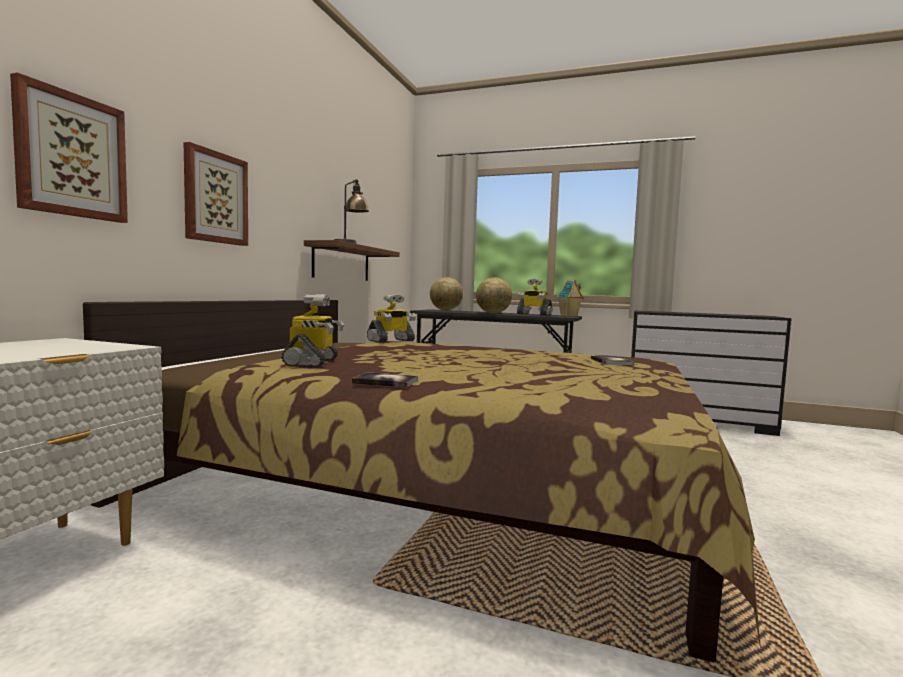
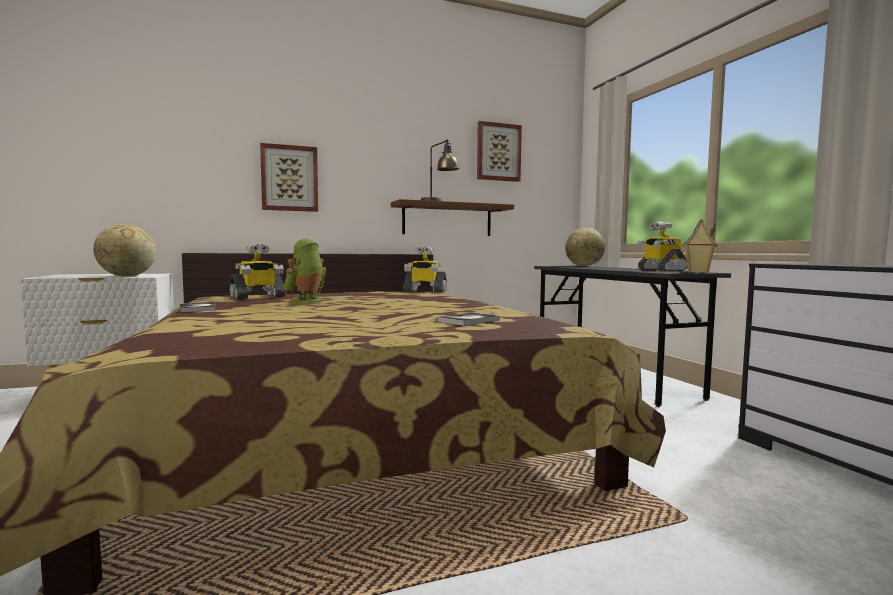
camera: 50 degrees right, 0 degrees up
picture [10,72,128,223] -> picture moved to [477,121,522,182]
globe [476,277,512,314] -> globe moved to [93,224,156,277]
none -> toy robot [283,239,327,305]

